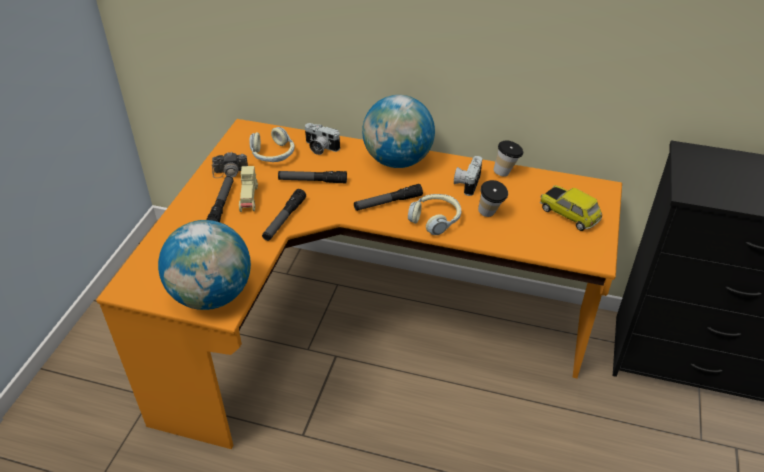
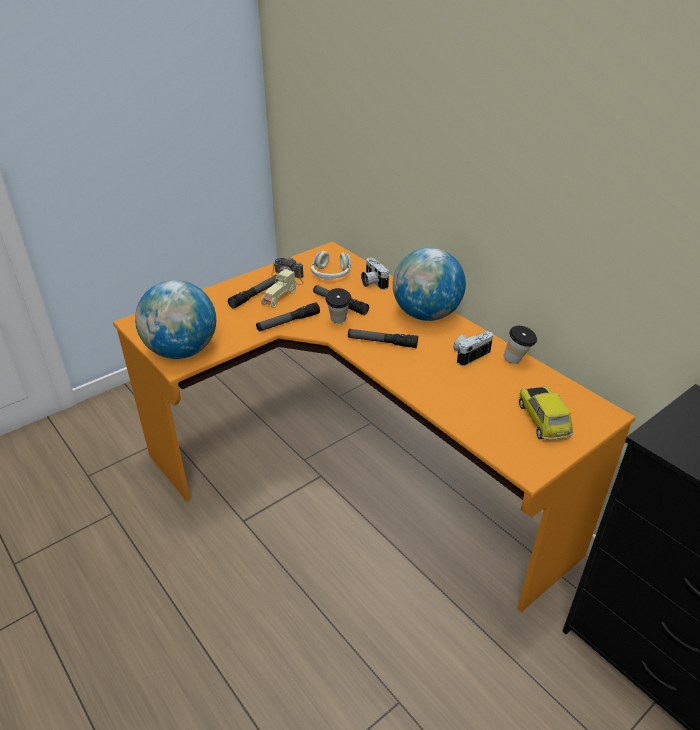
camera: 35 degrees right, 5 degrees down
headphones [408,194,461,235] -> none
cup [478,180,508,217] -> cup moved to [325,288,351,323]

